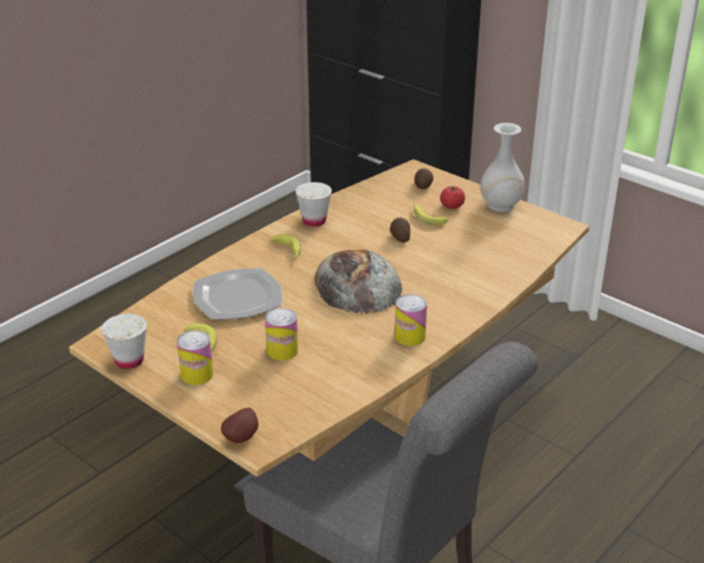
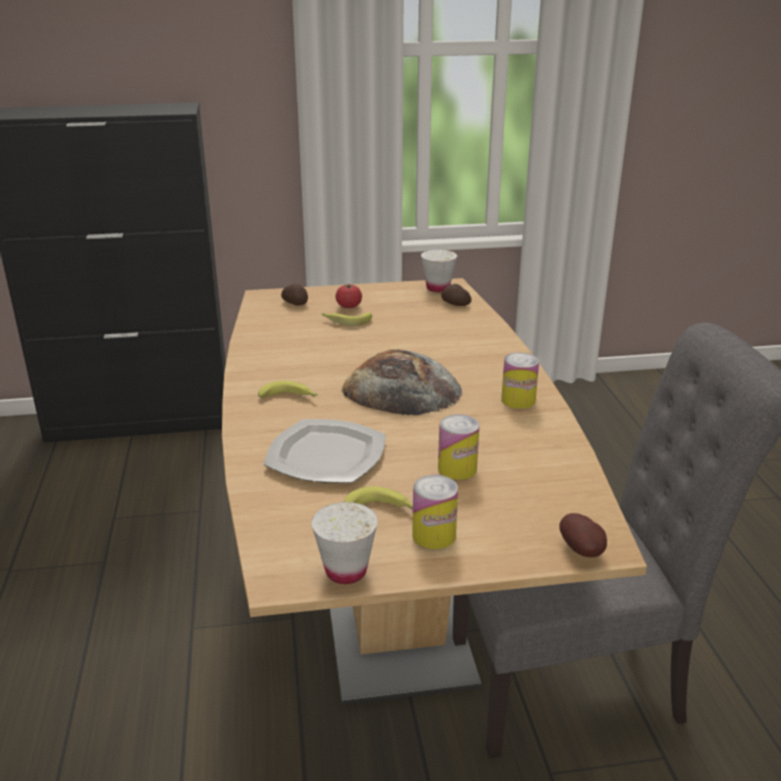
camera: 50 degrees left, 5 degrees down
white cup [295,182,332,227] -> white cup moved to [421,250,457,292]
potato [390,217,410,242] -> potato moved to [441,284,471,306]
white vase [480,123,524,212] -> none

